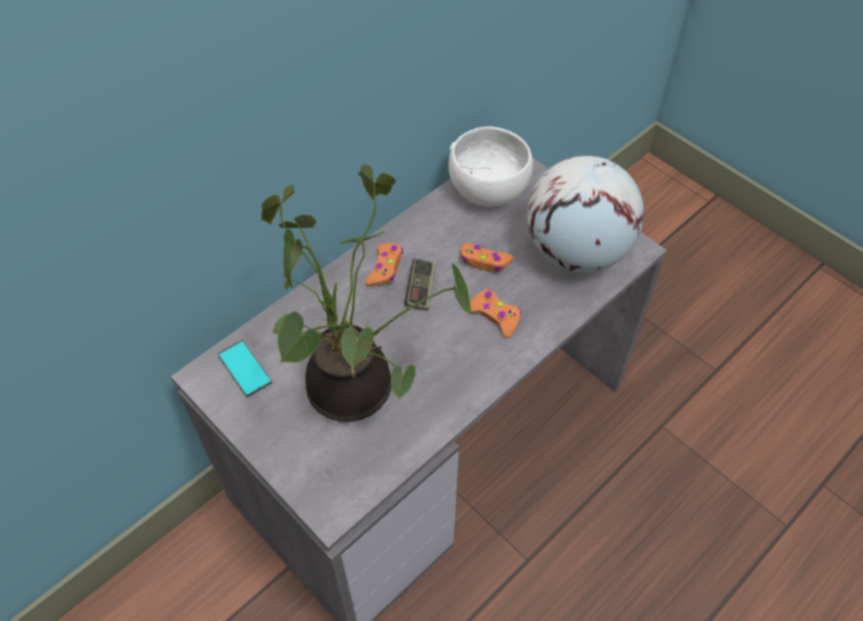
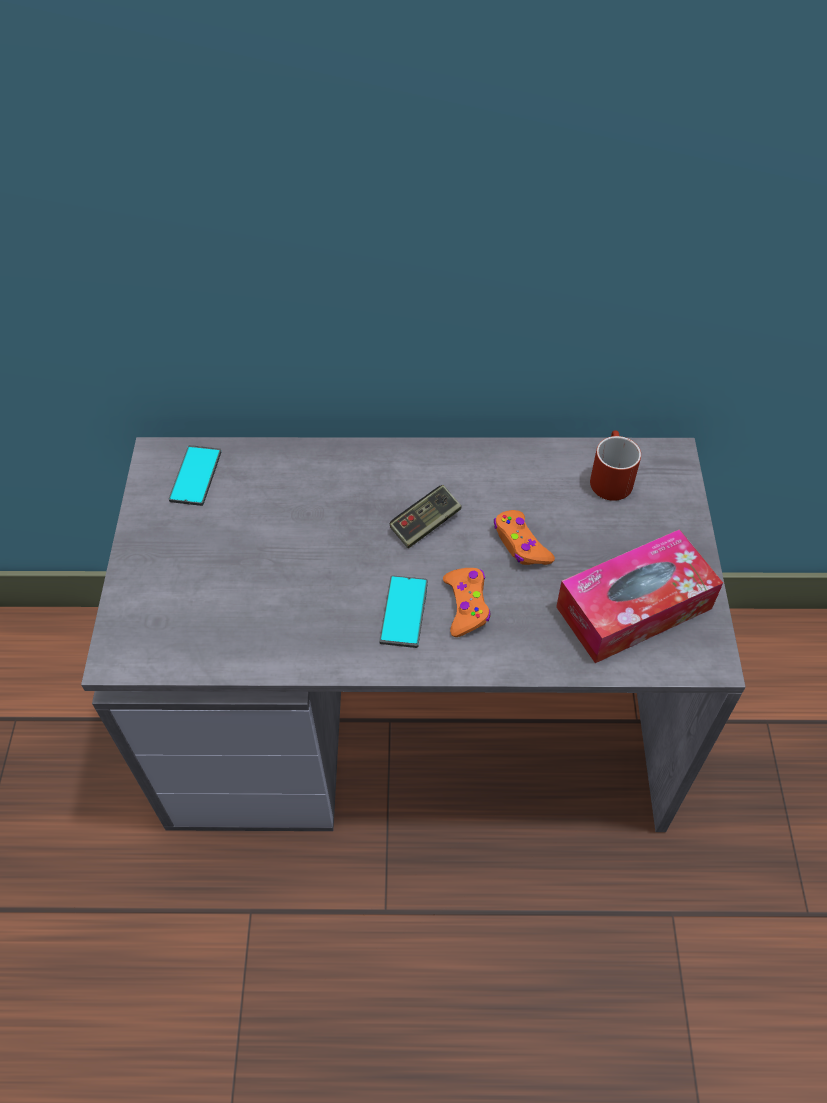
camera: 45 degrees right, 0 degrees up
potted plant [261,164,473,422] -> none
orange game controller [365,243,403,286] -> none
white bowl [448,127,533,207] -> red mug [590,430,641,501]
globe [527,156,644,272] -> tissue box [556,529,723,663]
none -> phone [379,575,428,648]

